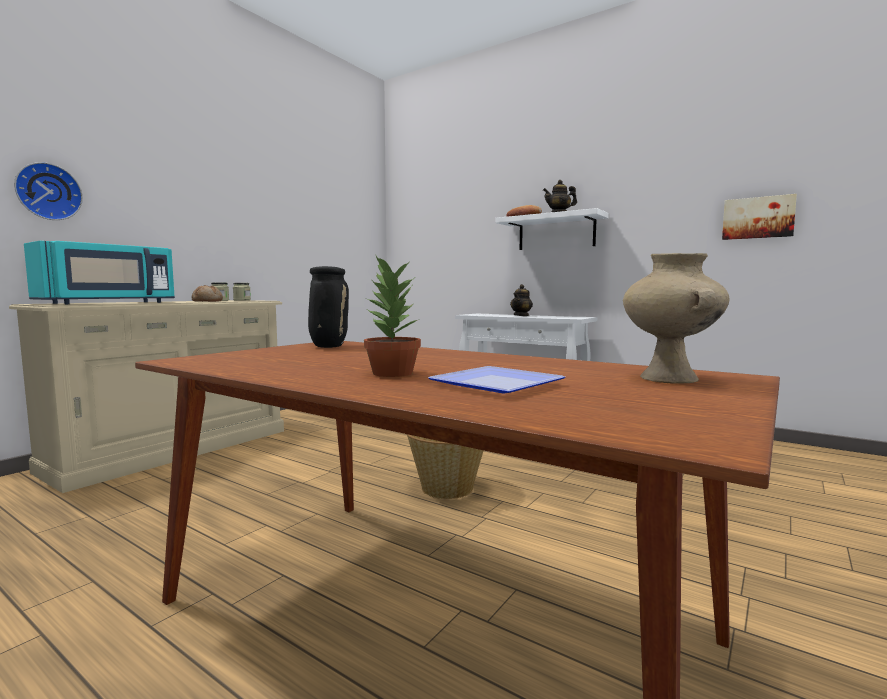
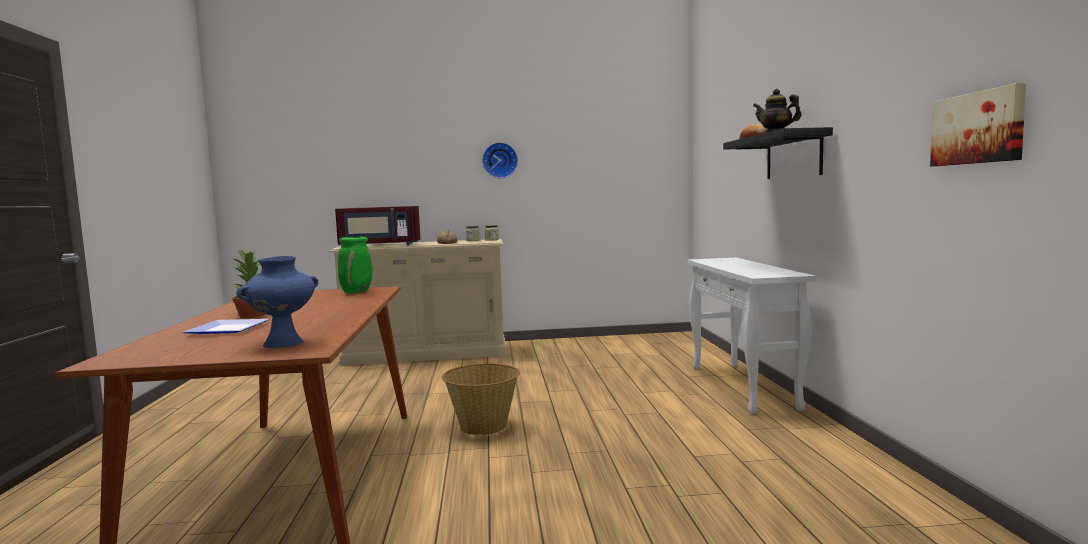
camera: 50 degrees right, 0 degrees up
wall clock [14,162,83,220] -> wall clock moved to [482,142,518,178]
turquoise microwave [24,241,175,304] -> red microwave [335,206,421,245]
black vase [308,266,349,348] -> green vase [338,237,373,293]
white shelf [496,208,609,250] -> black shelf [723,127,833,179]
teapot [510,284,533,316] -> none
beige vase [623,253,730,384] -> blue vase [236,256,318,348]

